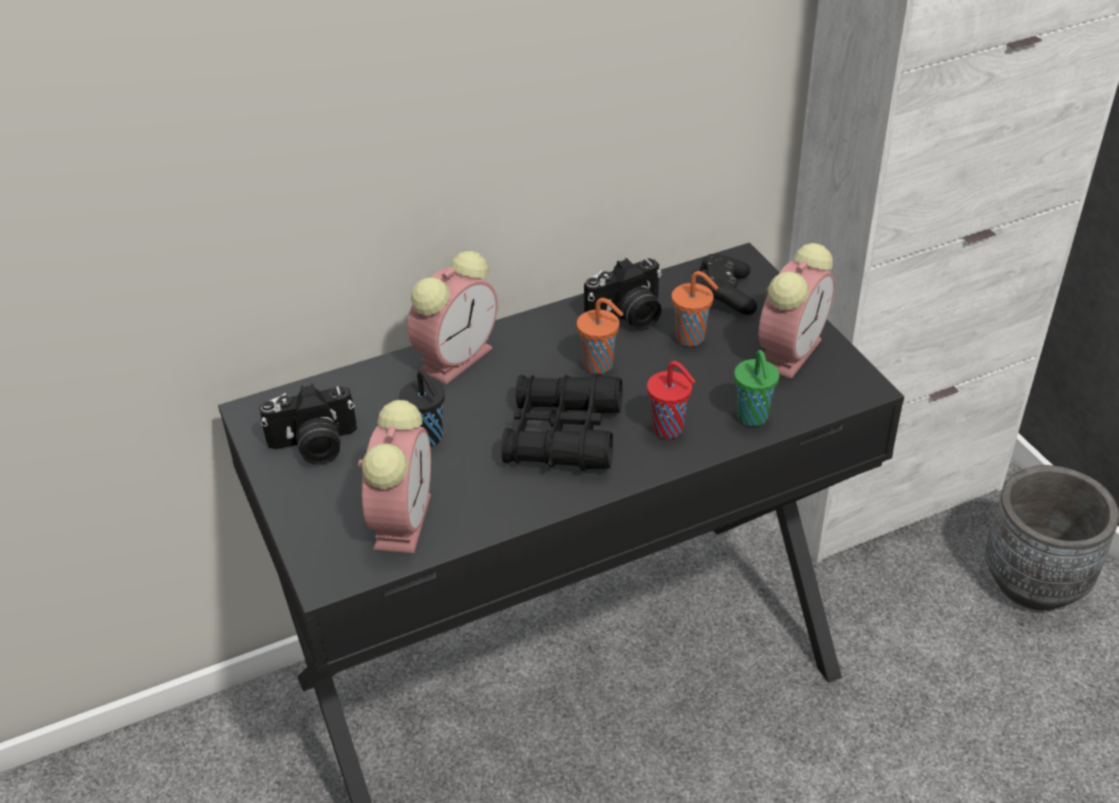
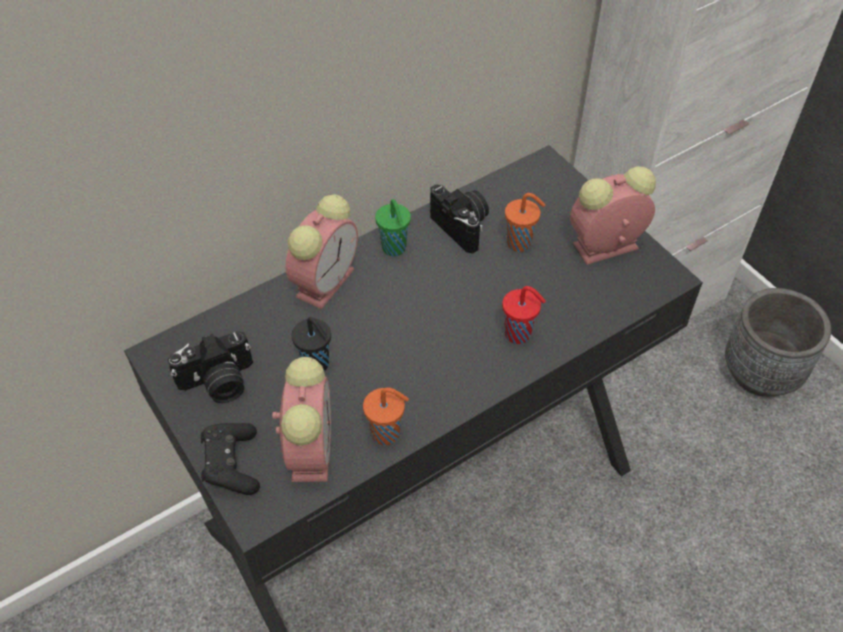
camera: 10 degrees left, 10 degrees up
black binoculars [501,374,623,471] -> none
orange cup [577,298,623,374] -> orange cup moved to [363,387,409,445]
camera [584,258,661,330] -> camera turned 90 degrees counterclockwise [430,184,489,254]
black game controller [700,254,757,315] -> black game controller moved to [201,423,260,495]
green cup [734,350,779,426] -> green cup moved to [375,199,411,256]
alarm clock [759,243,834,379] -> alarm clock turned 135 degrees counterclockwise [570,166,656,265]

